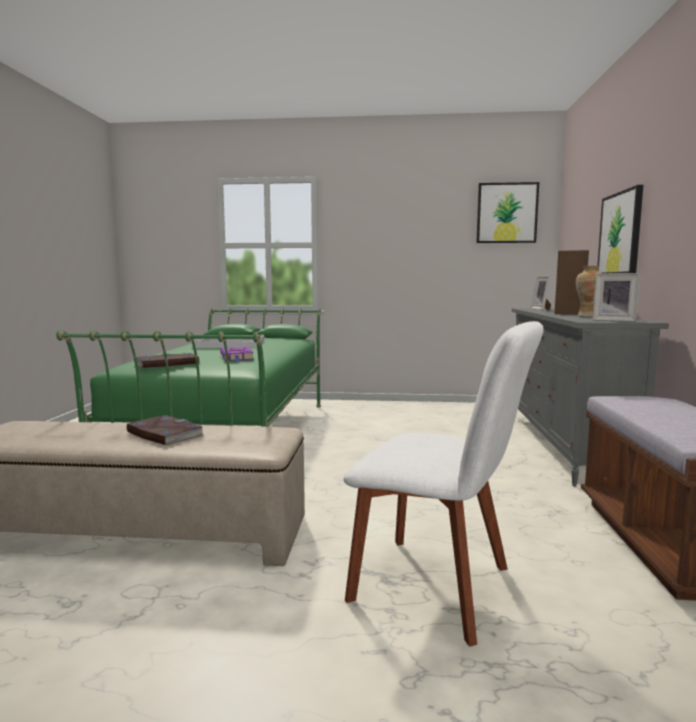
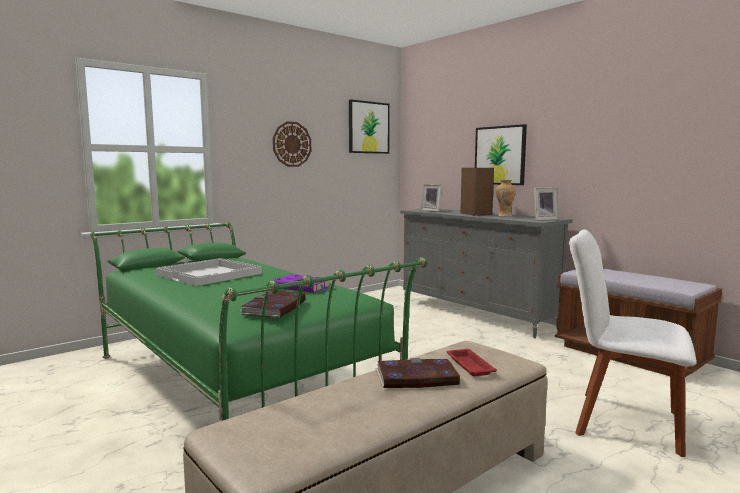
camera: 45 degrees left, 0 degrees up
white chair [343,321,544,647] -> white chair turned 135 degrees counterclockwise [569,230,697,457]
none -> wall clock [273,121,311,167]
none -> red tray [446,349,497,376]

